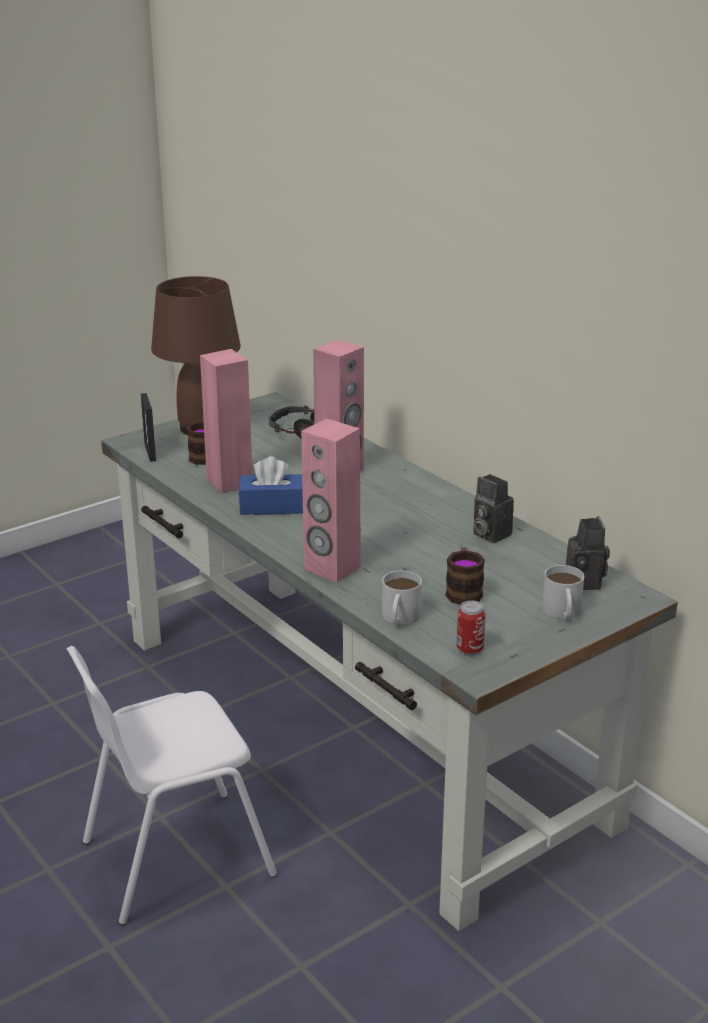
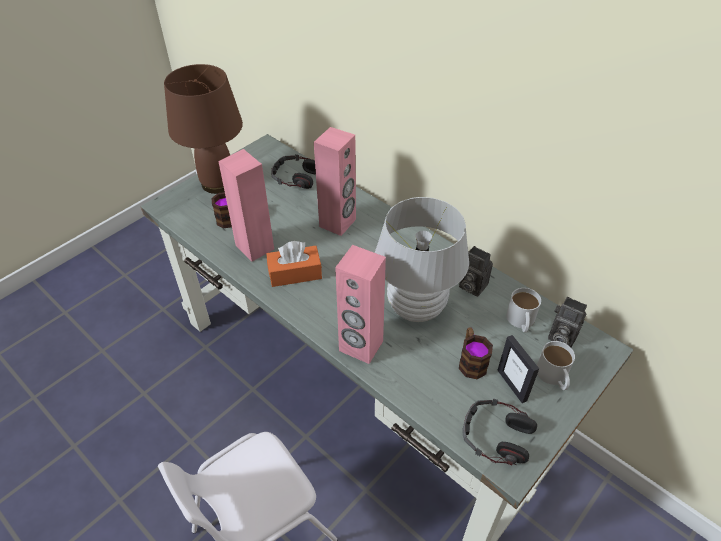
camera: 10 degrees left, 20 degrees up
picture frame [141,393,156,462] -> picture frame moved to [497,335,539,403]
blue tissue box [239,456,303,515] -> orange tissue box [266,241,322,287]
white mug [382,571,422,625] -> white mug moved to [506,288,541,332]
can [457,600,486,655] -> headphones [462,399,537,465]
camera [566,516,610,590] -> camera turned 135 degrees clockwise [548,297,587,347]
none -> white table lamp [375,197,469,322]

